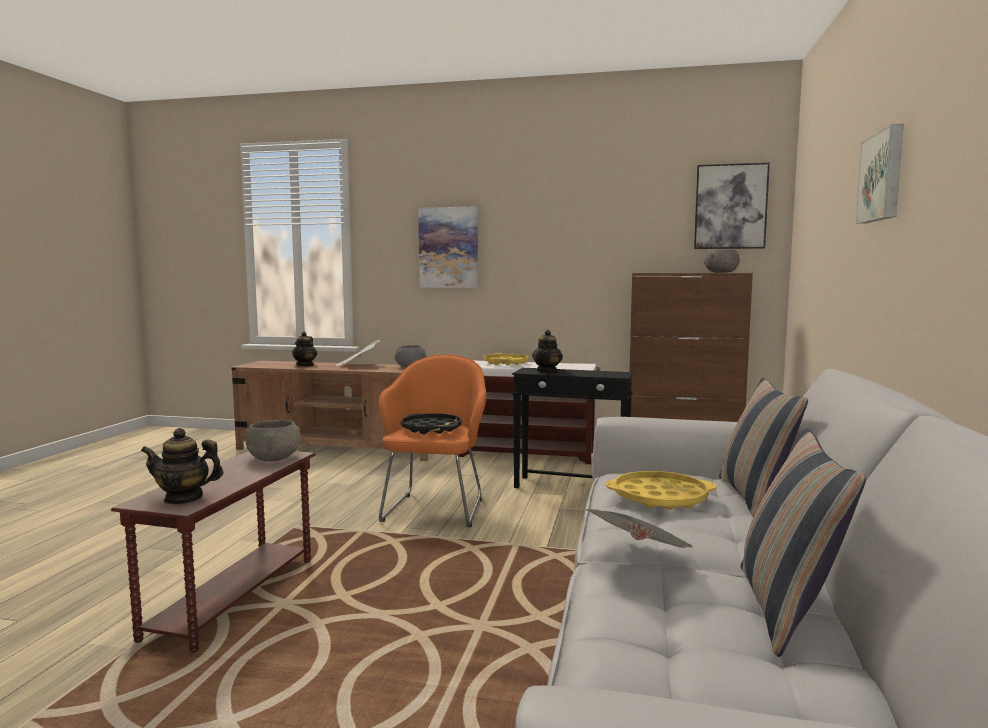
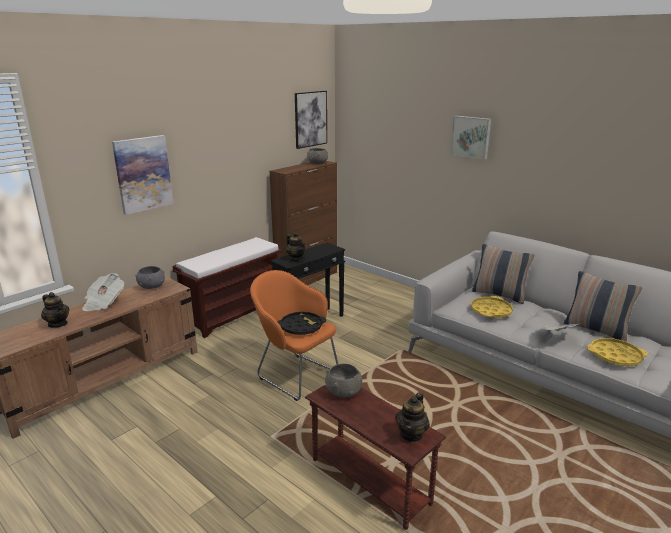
camera: 60 degrees left, 15 degrees up
yellow tray [484,353,529,365] -> yellow tray moved to [587,338,648,366]

